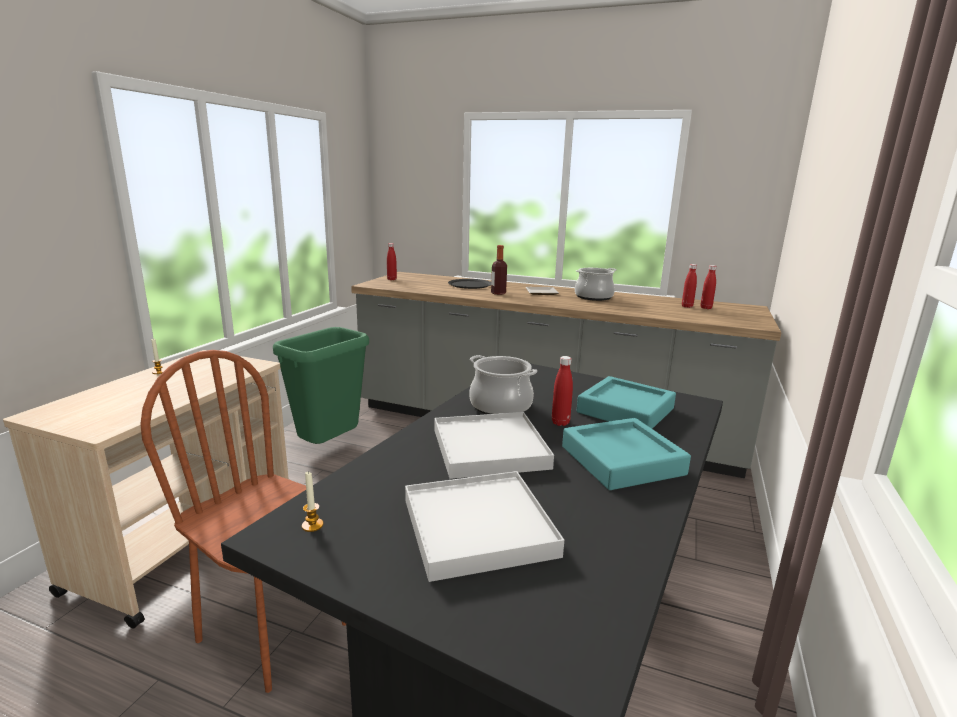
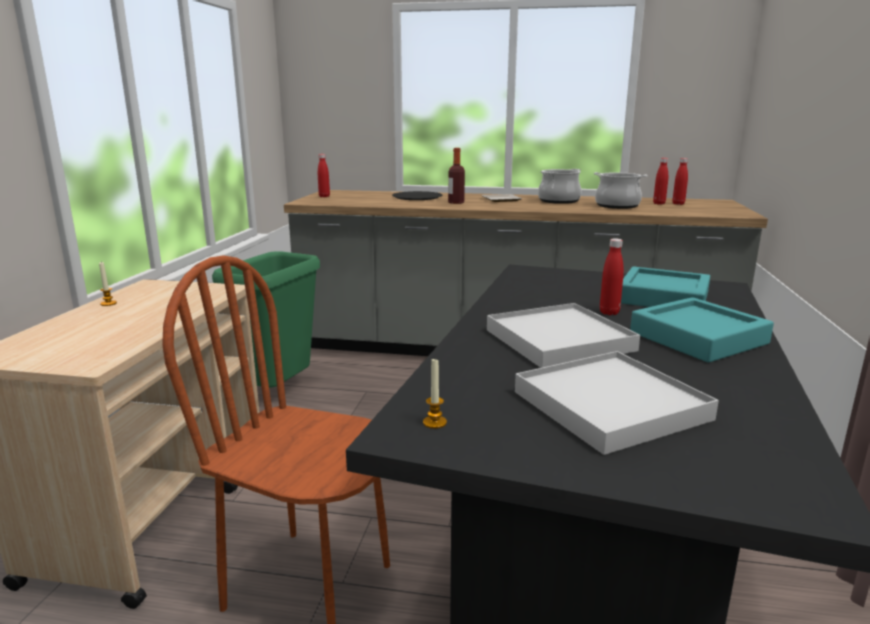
camera: 10 degrees left, 0 degrees up
cooking pot [469,355,537,414] -> cooking pot moved to [594,172,648,209]

